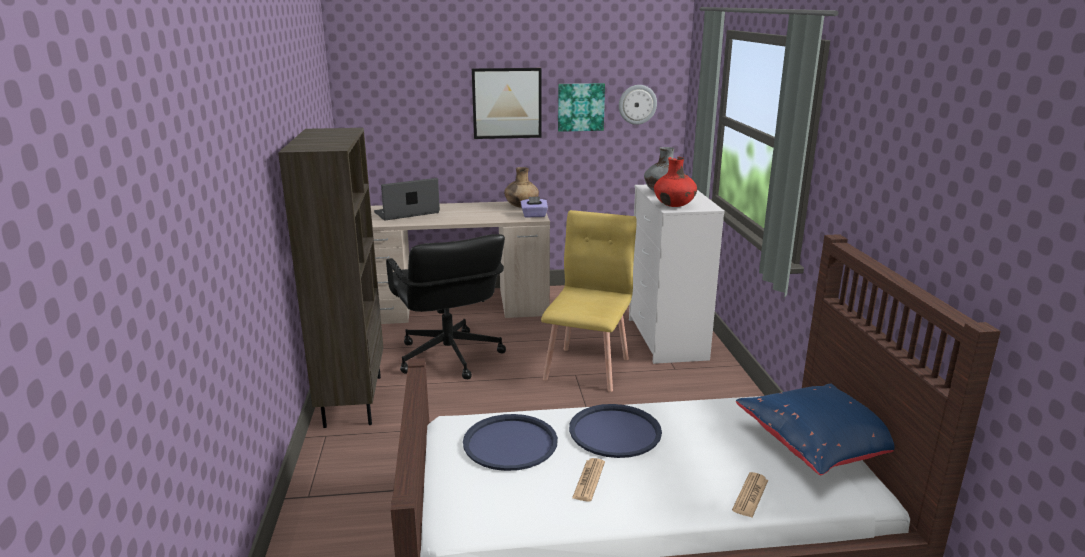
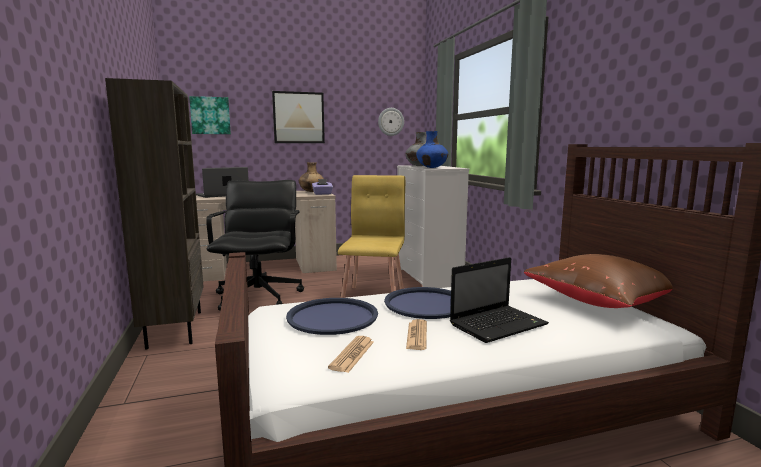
camera: 10 degrees left, 10 degrees down
black office chair [386,234,506,379] -> black office chair turned 150 degrees counterclockwise [206,180,304,311]
picture [558,83,605,132] -> picture moved to [189,96,231,134]
red vase [654,157,697,207] -> blue vase [416,131,448,168]
newspaper [732,472,768,518] -> newspaper moved to [328,336,374,373]
blue pillow [736,383,894,475] -> brown pillow [524,254,673,308]
none -> laptop [450,257,549,343]

